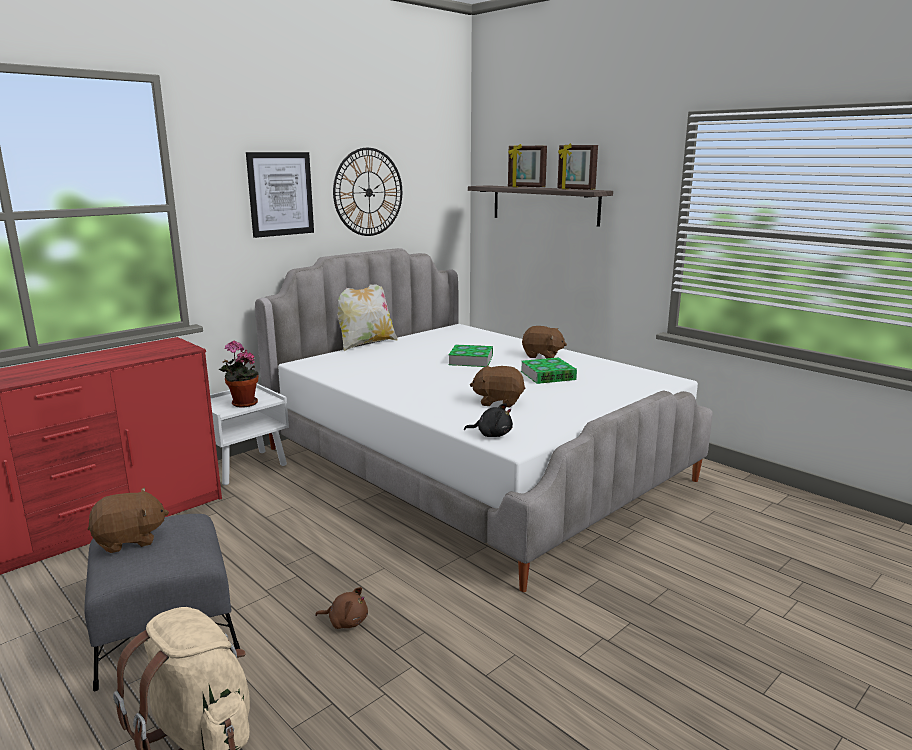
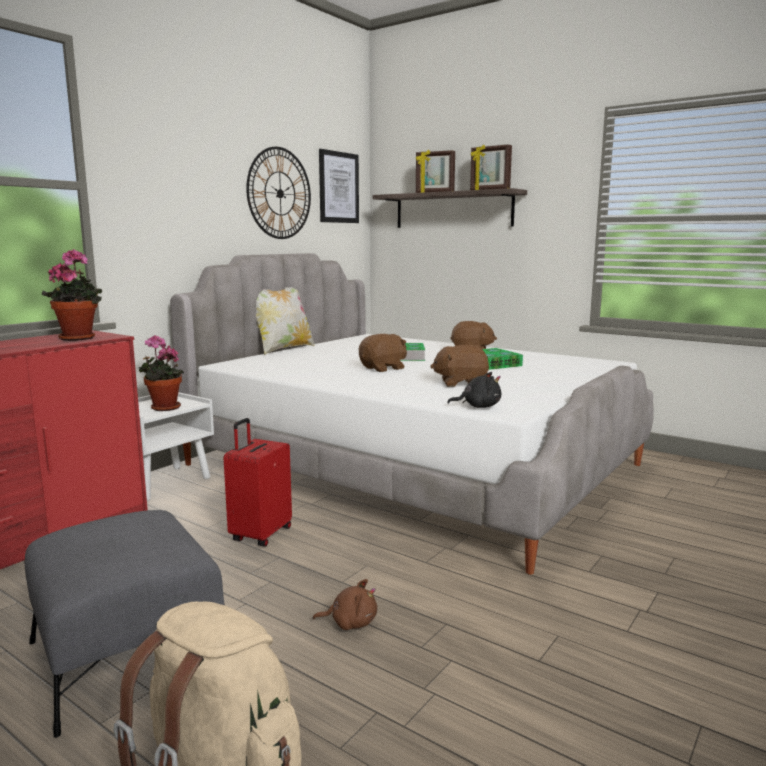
camera: 10 degrees left, 5 degrees down
brown plush toy [88,488,169,553] -> brown plush toy moved to [359,334,407,372]
picture [246,152,314,238] -> picture moved to [319,149,359,223]
none -> potted plant [42,249,102,341]
none -> red suitcase [224,418,292,547]

